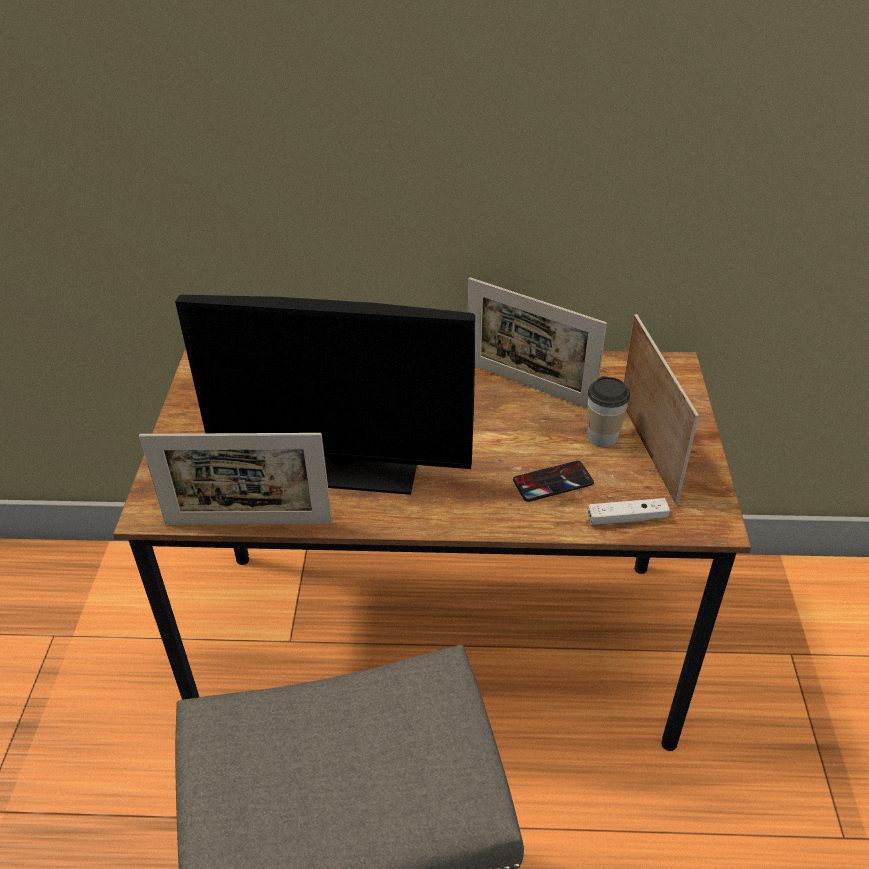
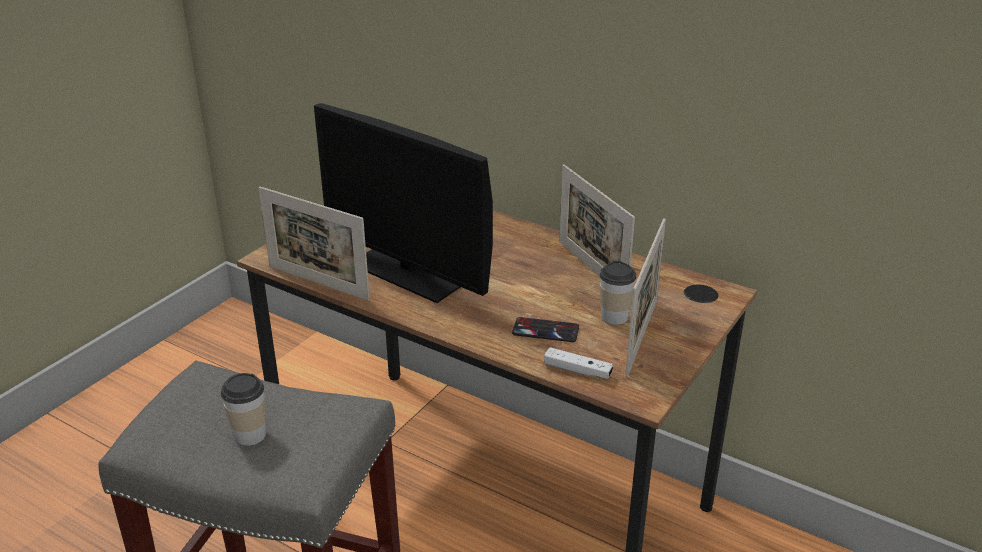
camera: 30 degrees right, 10 degrees down
none -> cup [221,373,266,446]

